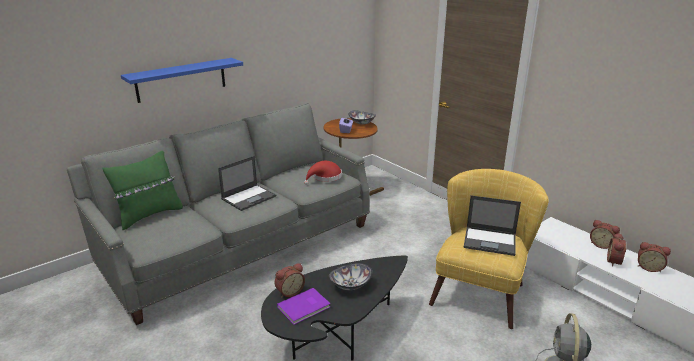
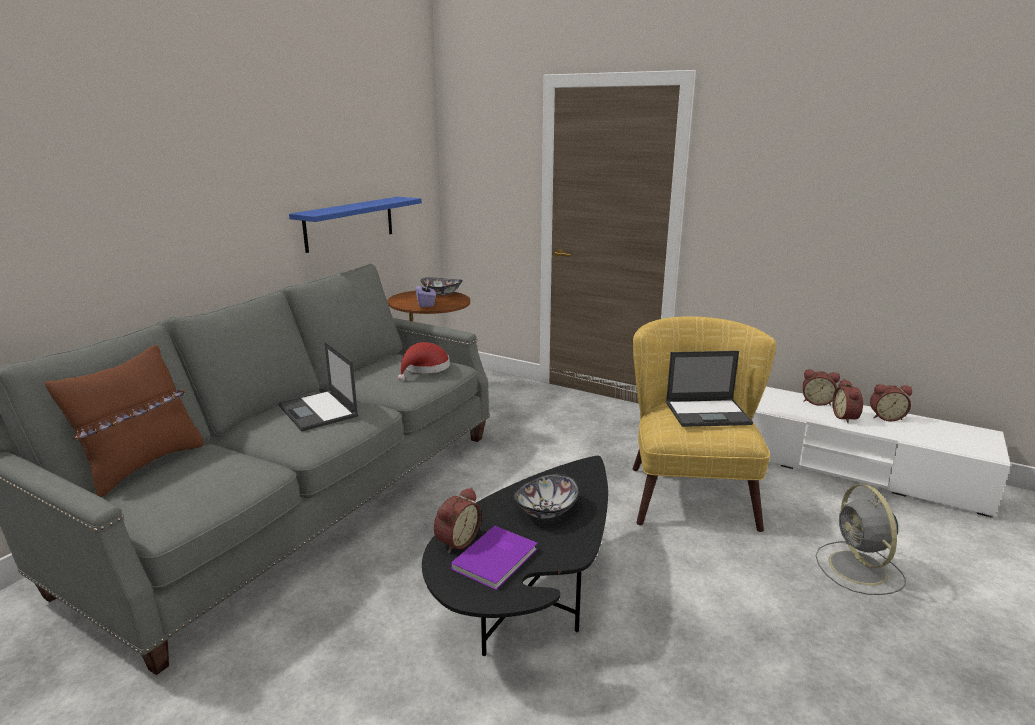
camera: 20 degrees left, 5 degrees down
green pillow [103,151,183,230] -> brown pillow [44,345,204,497]
blue shelf [121,58,243,103] -> blue shelf moved to [289,197,422,253]
laptop [218,156,276,211] -> laptop turned 120 degrees clockwise [278,342,359,432]

